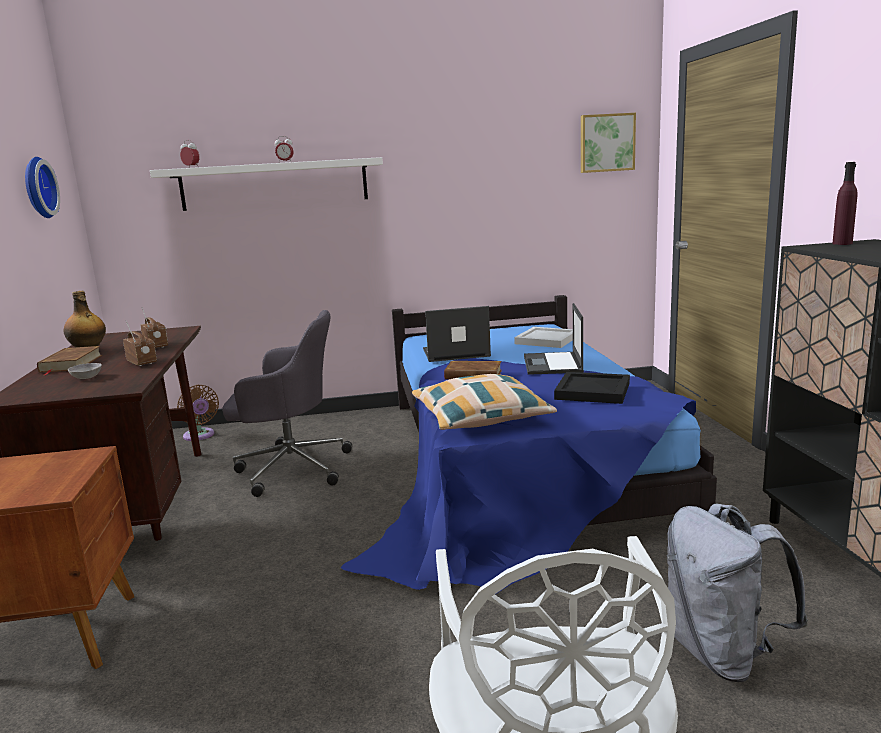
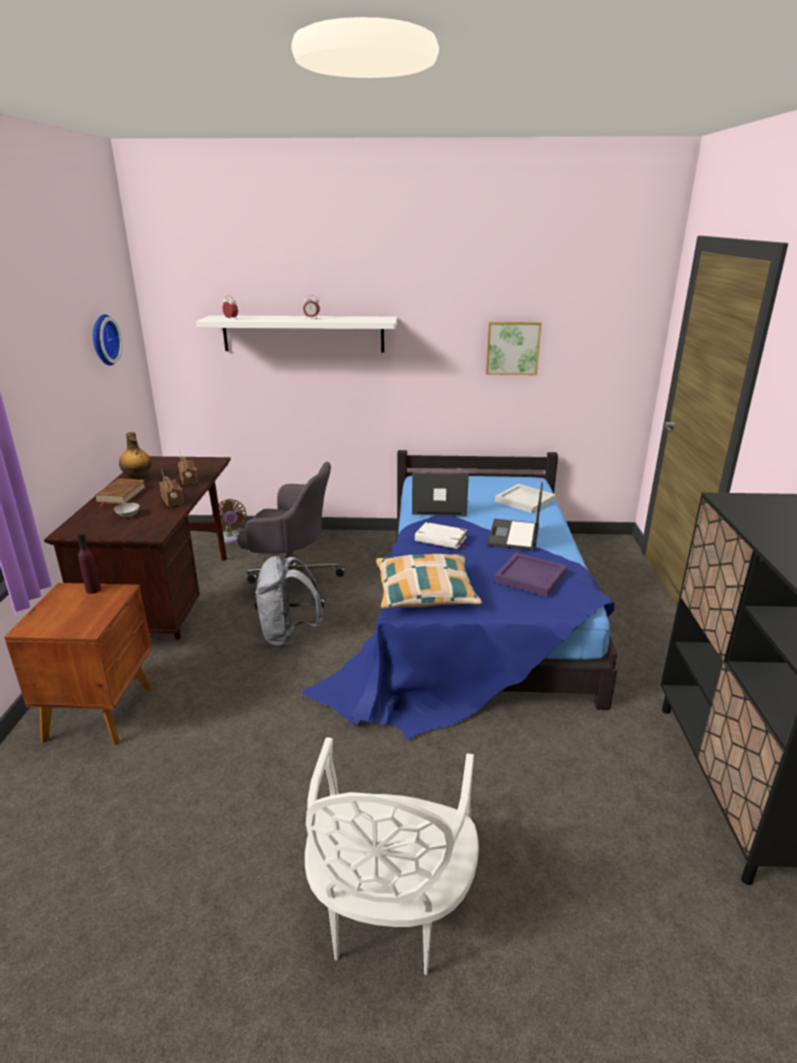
camera: 10 degrees right, 10 degrees up
brown book [444,361,502,380] -> white book [415,522,467,549]
black tray [554,372,630,404] -> purple tray [494,552,567,597]
picture [581,113,636,173] -> picture moved to [486,322,541,375]
grey backpack [667,503,808,682] -> grey backpack moved to [255,556,322,648]
purple bottle [833,162,858,245] -> purple bottle moved to [77,533,101,594]

